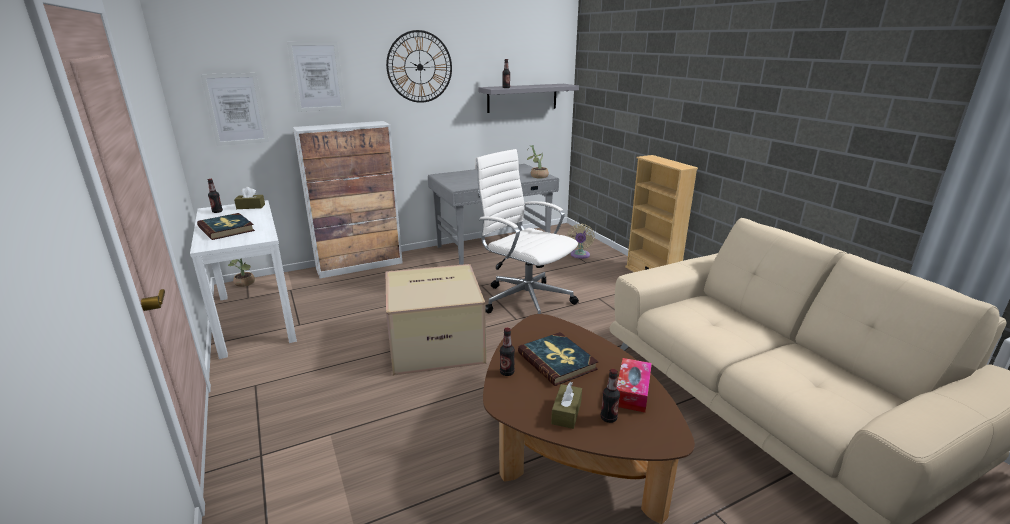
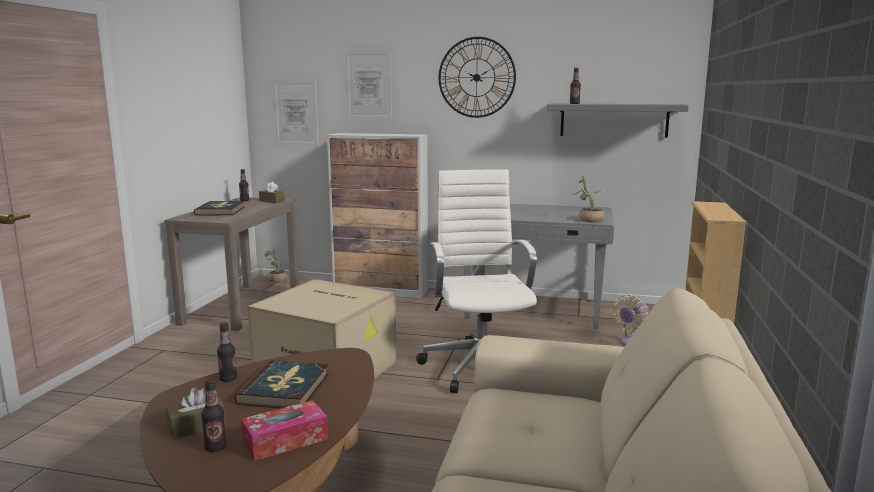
camera: 40 degrees right, 10 degrees down
white console table [190,200,297,359] -> brown console table [164,197,299,331]

